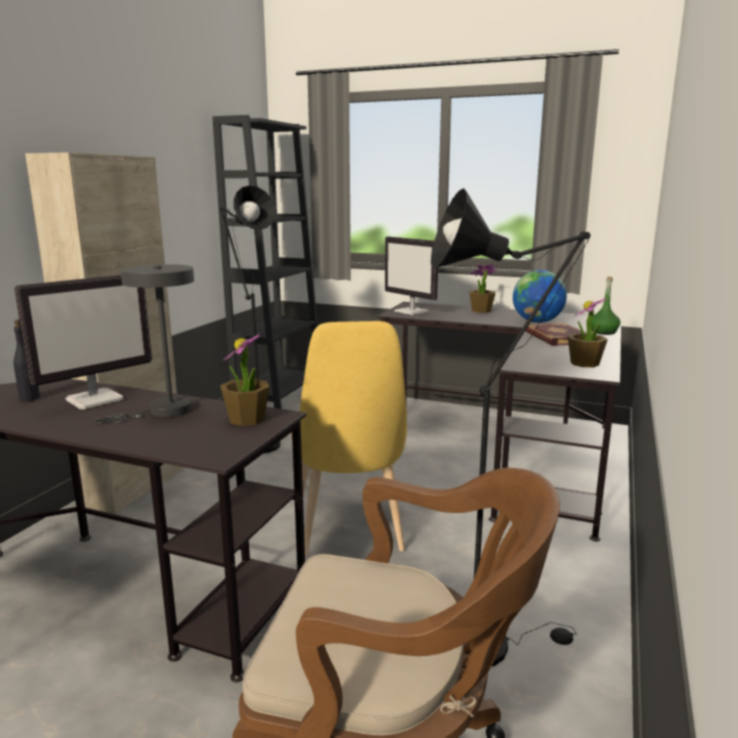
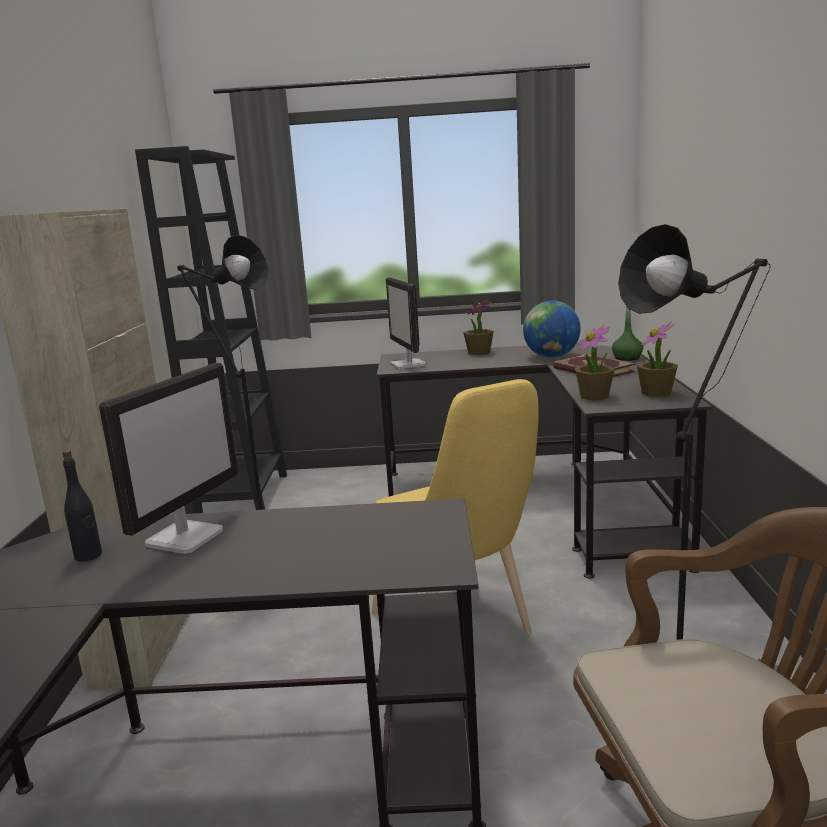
camera: 20 degrees left, 0 degrees up
grey table lamp [93,264,194,423] -> none
potted plant [220,332,269,426] -> potted plant moved to [575,325,614,400]
monitor [385,237,438,315] -> monitor turned 45 degrees clockwise [386,277,427,369]

